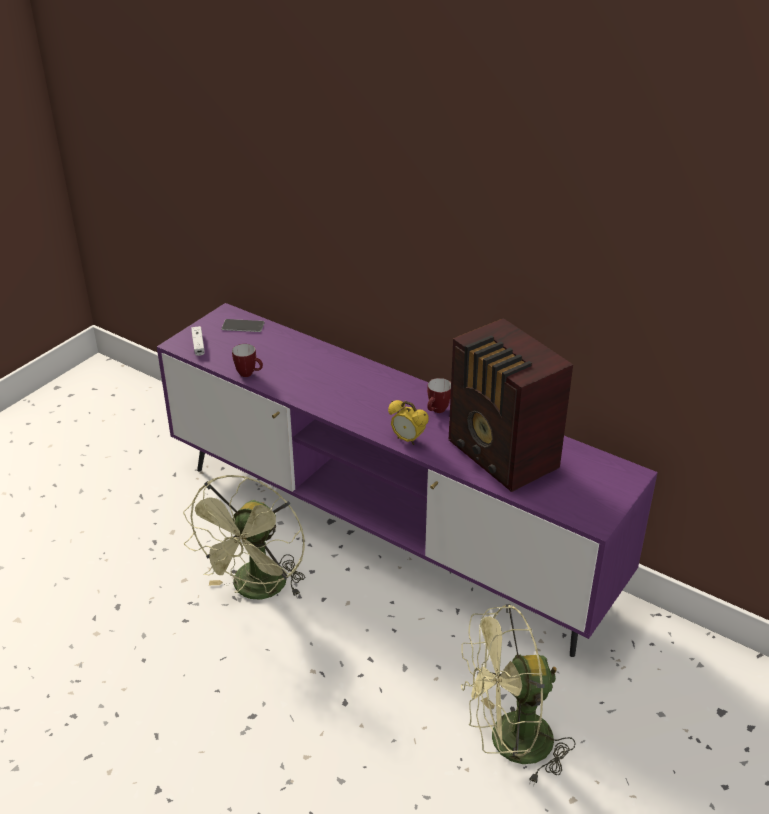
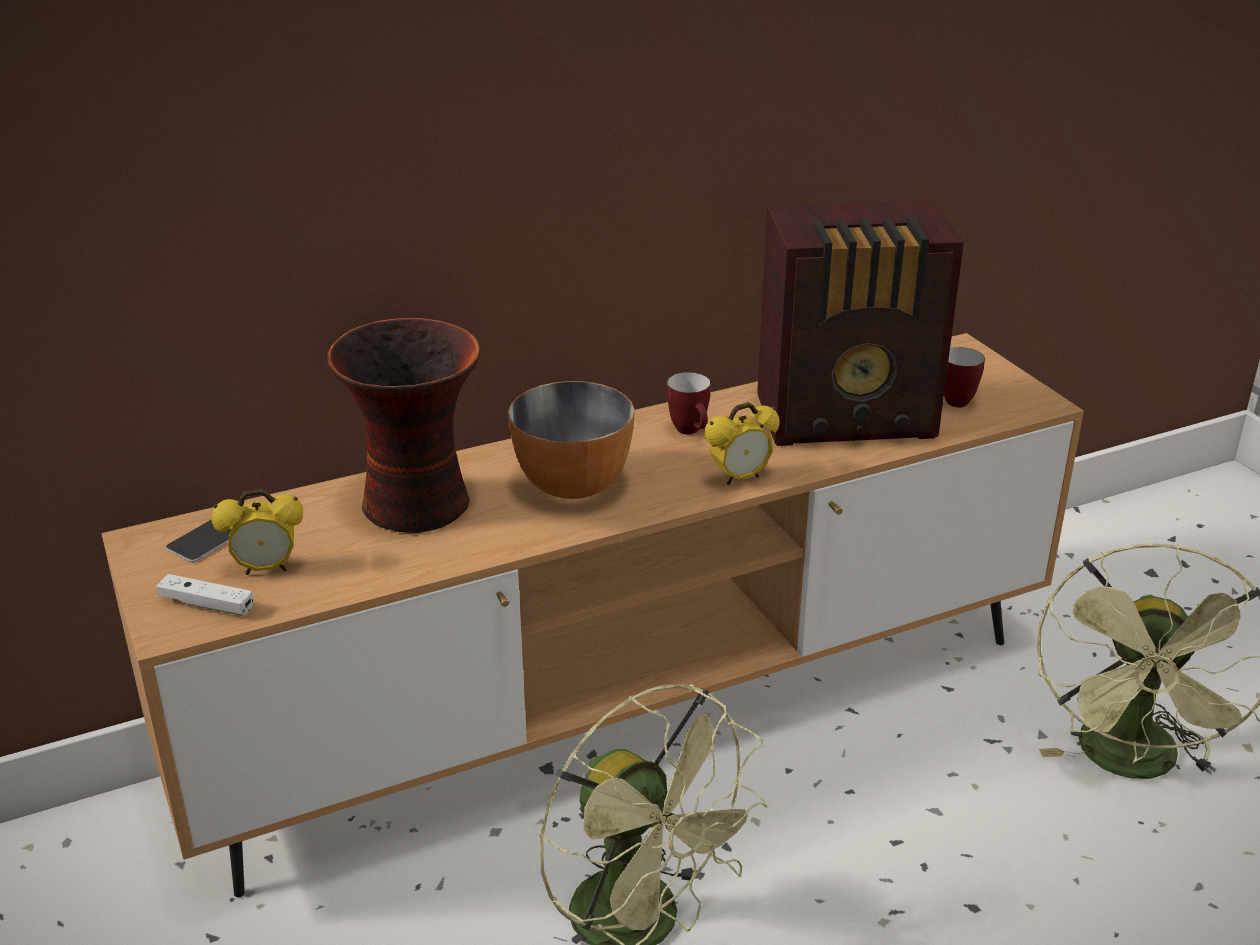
camera: 60 degrees left, 5 degrees down
purple tv stand [157,303,658,657] -> brown tv stand [101,333,1084,897]
mug [232,344,263,377] -> mug moved to [944,347,985,408]
none -> alarm clock [212,489,303,575]
none -> vase [327,318,481,533]
none -> bowl [508,381,634,499]

